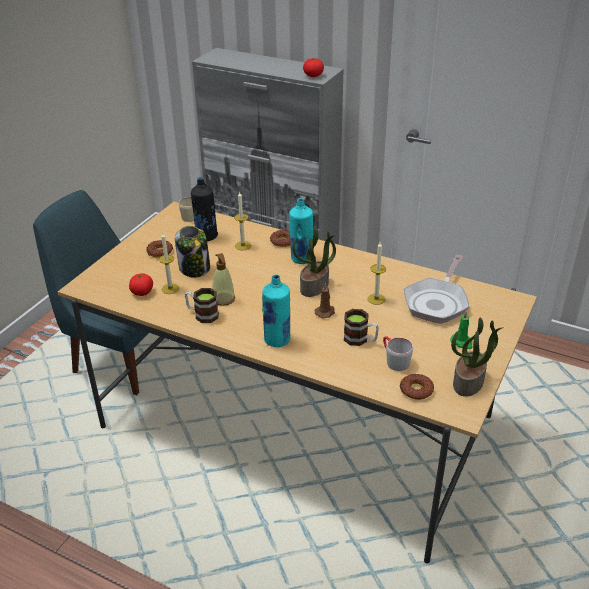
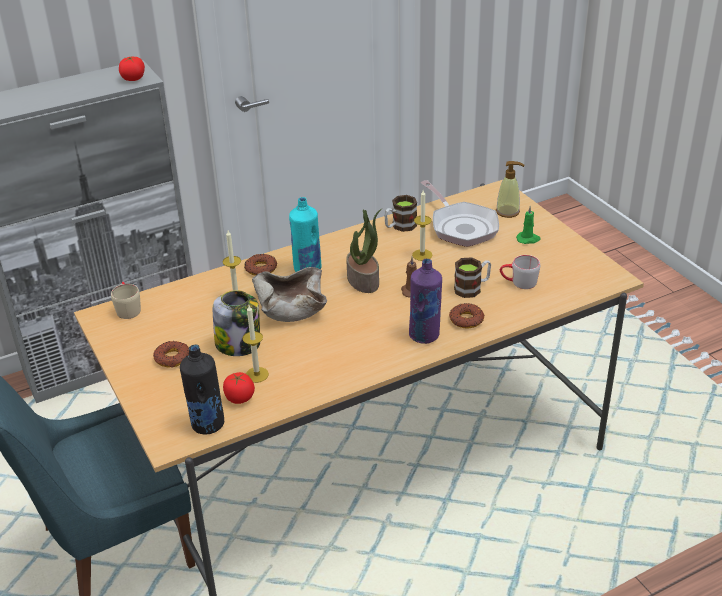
camera: 55 degrees left, 0 degrees up
mug [185,288,219,323] -> mug moved to [384,195,417,232]
black bottle [191,177,218,241] -> black bottle moved to [180,345,224,434]
soap dispenser [213,253,235,306] -> soap dispenser moved to [496,161,524,218]
turquoise bottle [262,275,290,347] -> purple bottle [409,259,442,344]
donut [400,374,434,400] -> donut moved to [449,303,484,328]
potted plant [451,317,504,397] -> none
none -> beige bowl [252,267,327,322]

